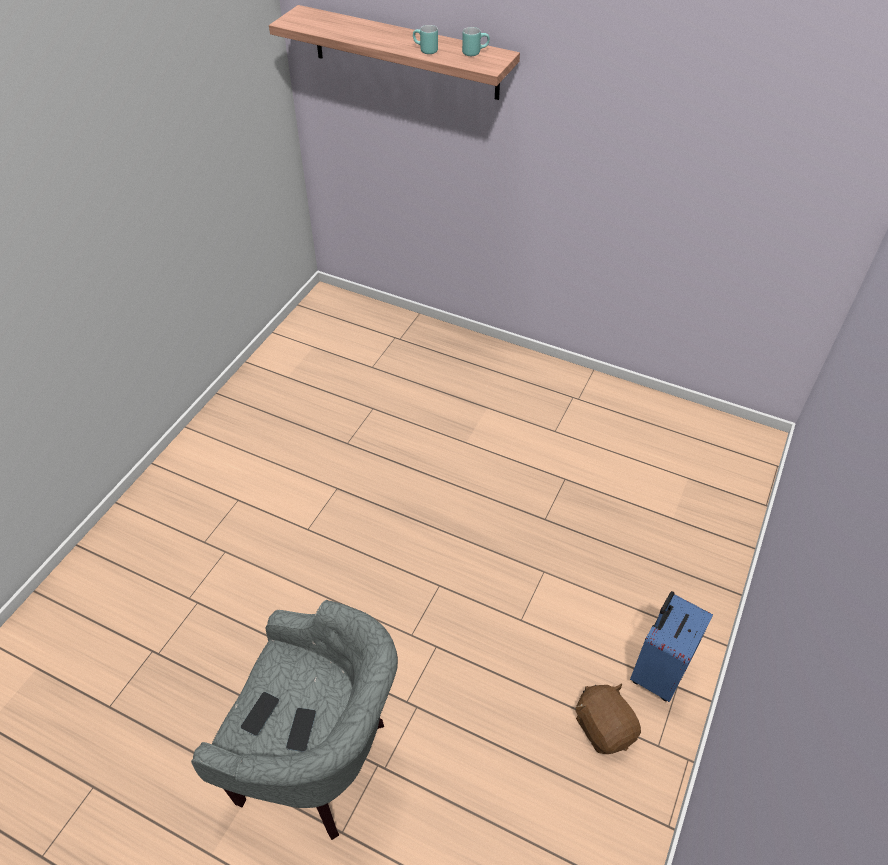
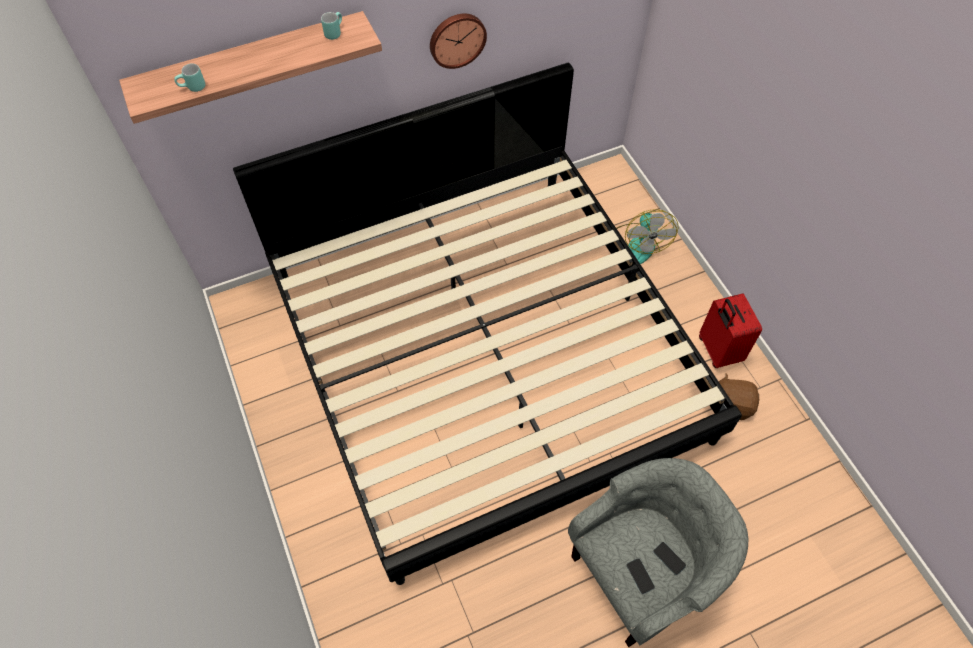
camera: 50 degrees left, 10 degrees up
turquoise mug [413,25,438,54] -> turquoise mug moved to [174,63,205,92]
blue suitcase [630,591,713,702] -> red suitcase [699,293,762,368]
none -> bed [233,63,742,585]
none -> wall clock [430,13,487,69]
none -> fan [616,209,678,264]

